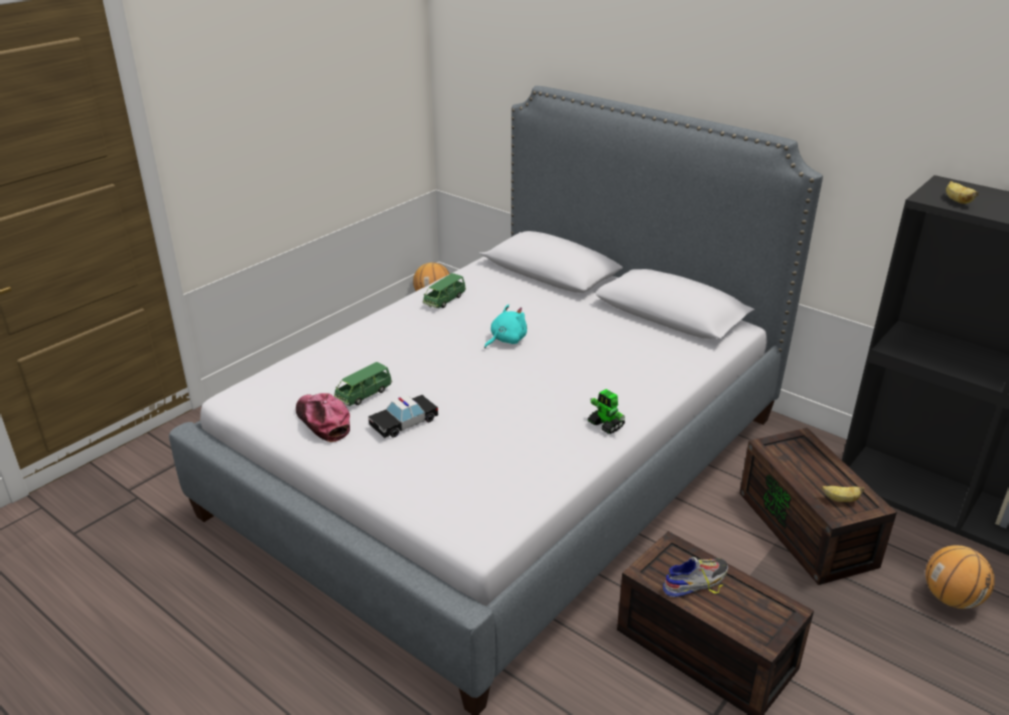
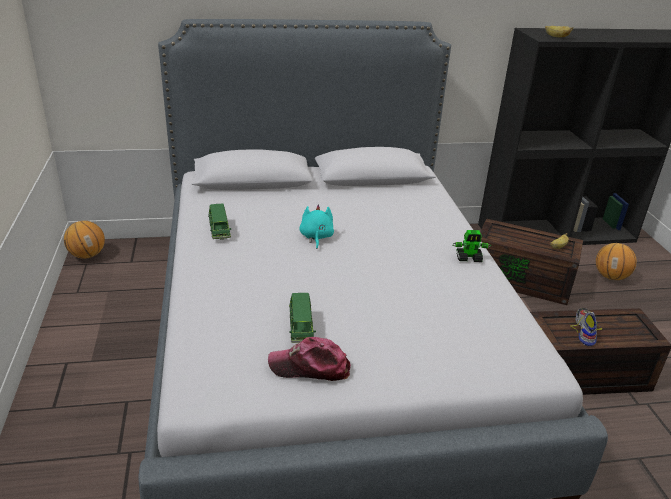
camera: 50 degrees left, 0 degrees up
toy car [368,395,438,438] -> none

